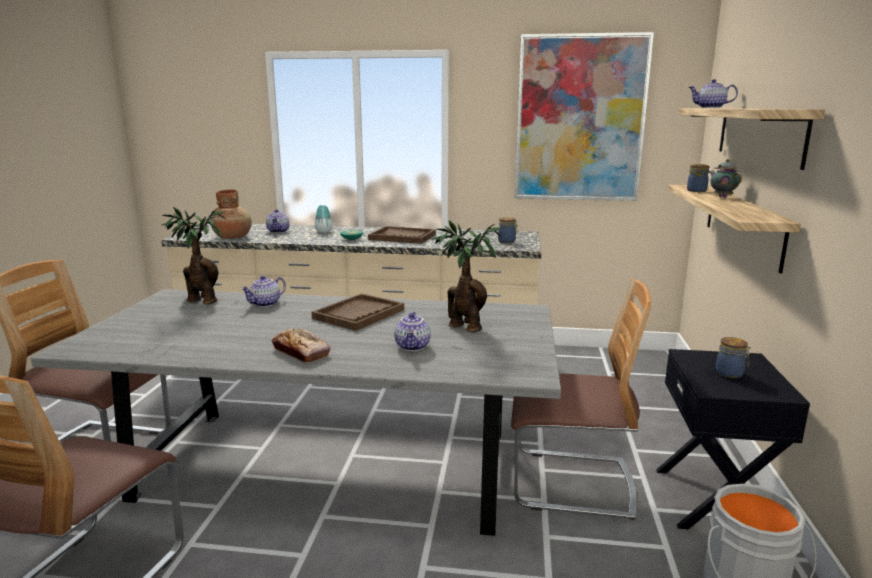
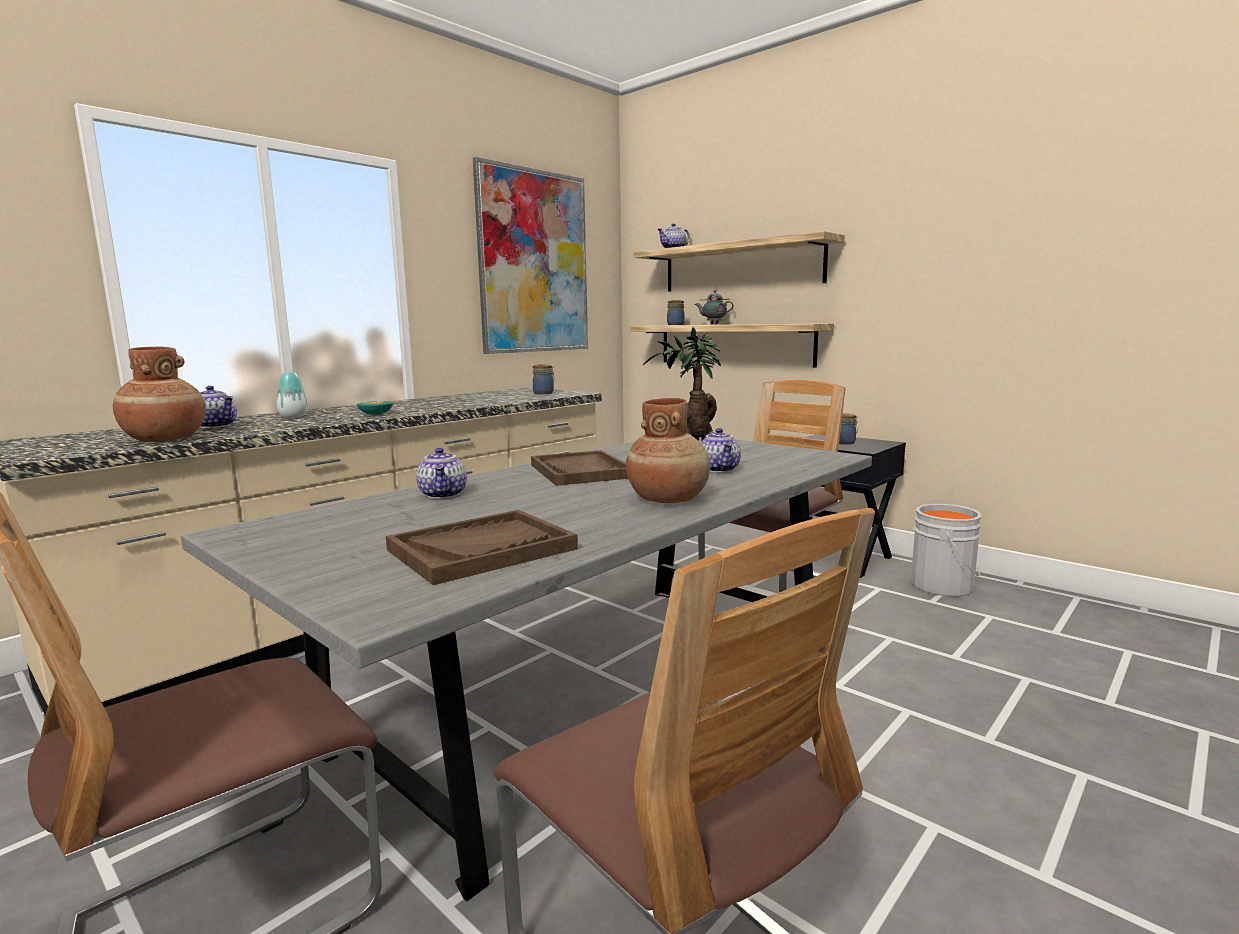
camera: 55 degrees left, 5 degrees down
potted plant [161,207,226,304] -> none
bread [272,328,330,362] -> brown vase [626,398,710,503]
brown tray [368,226,436,244] -> brown tray moved to [386,510,578,585]
teapot [394,312,431,351] -> teapot turned 45 degrees clockwise [700,428,741,473]

